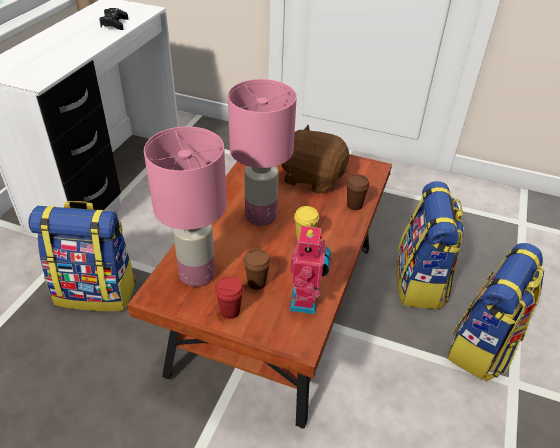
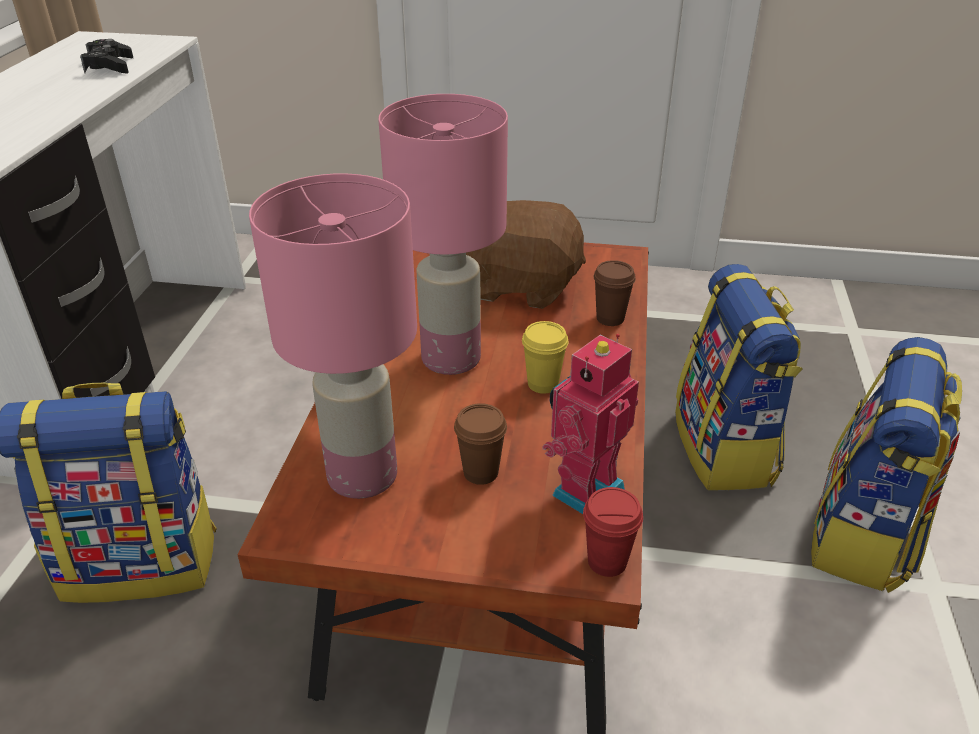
camera: 10 degrees left, 5 degrees down
red cup [215,276,244,319] -> red cup moved to [583,487,643,577]
toy robot [289,223,331,314] -> toy robot turned 135 degrees counterclockwise [542,334,639,514]

